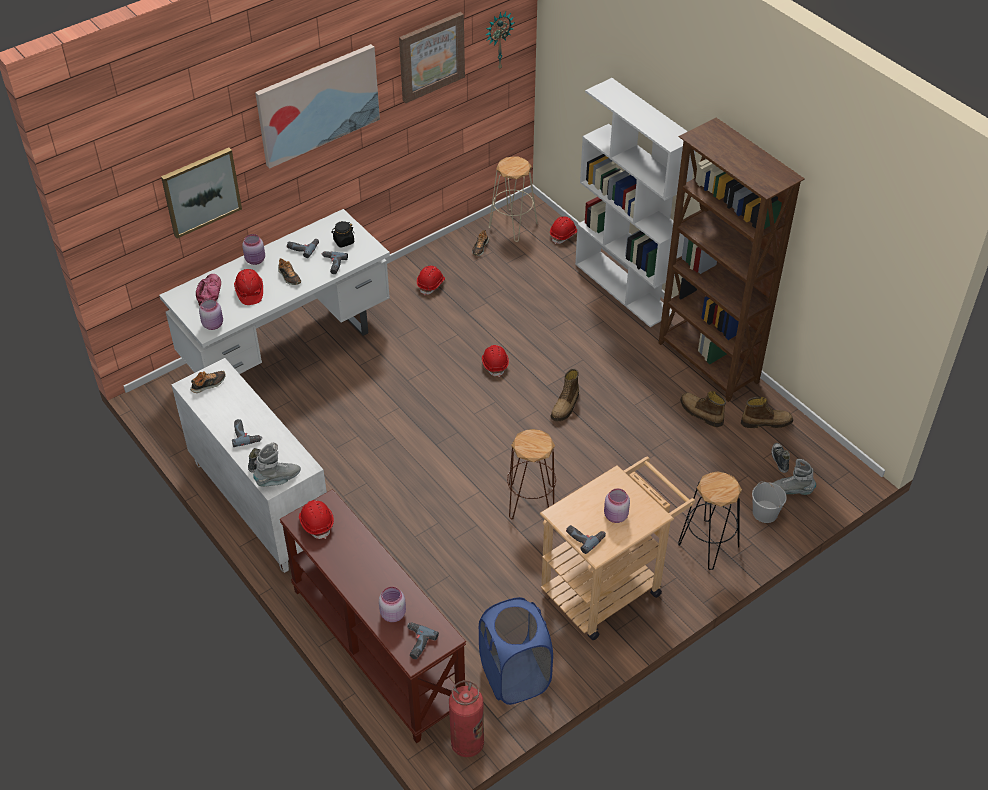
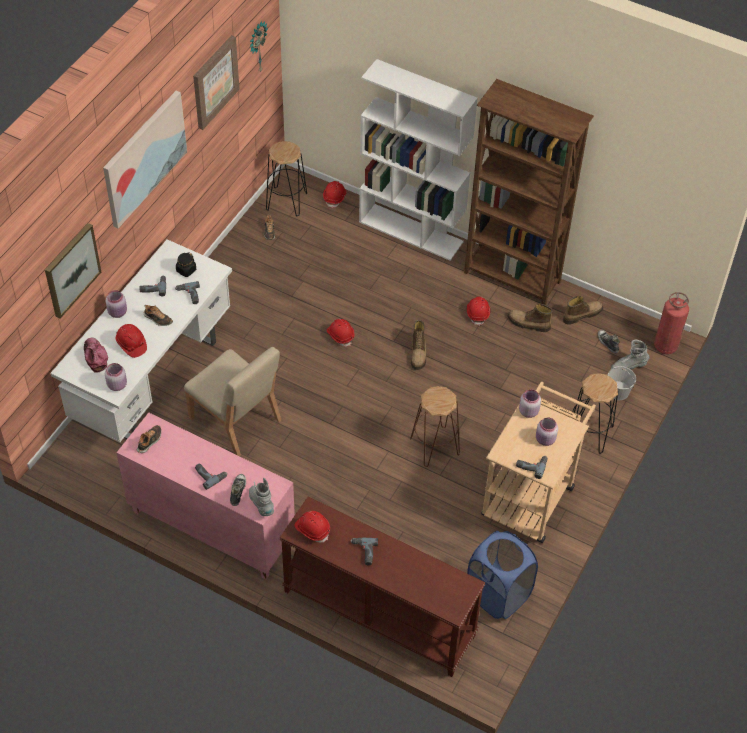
camera: 25 degrees left, 5 degrees up
white cabinet [171,358,327,573] -> pink cabinet [116,413,295,579]
grey boot [253,443,301,487] -> grey boot turned 60 degrees counterclockwise [249,478,274,516]
pink jar [379,587,406,622] -> pink jar moved to [519,390,541,418]
power drill [407,622,439,659] -> power drill moved to [350,538,378,565]
red hard hat [417,266,445,296] -> red hard hat moved to [467,297,491,326]
fire extinguisher [449,680,484,757] -> fire extinguisher moved to [654,292,689,354]
beige stool [489,157,538,242] -> black stool [266,141,307,216]
none -> beige chair [184,347,281,456]

